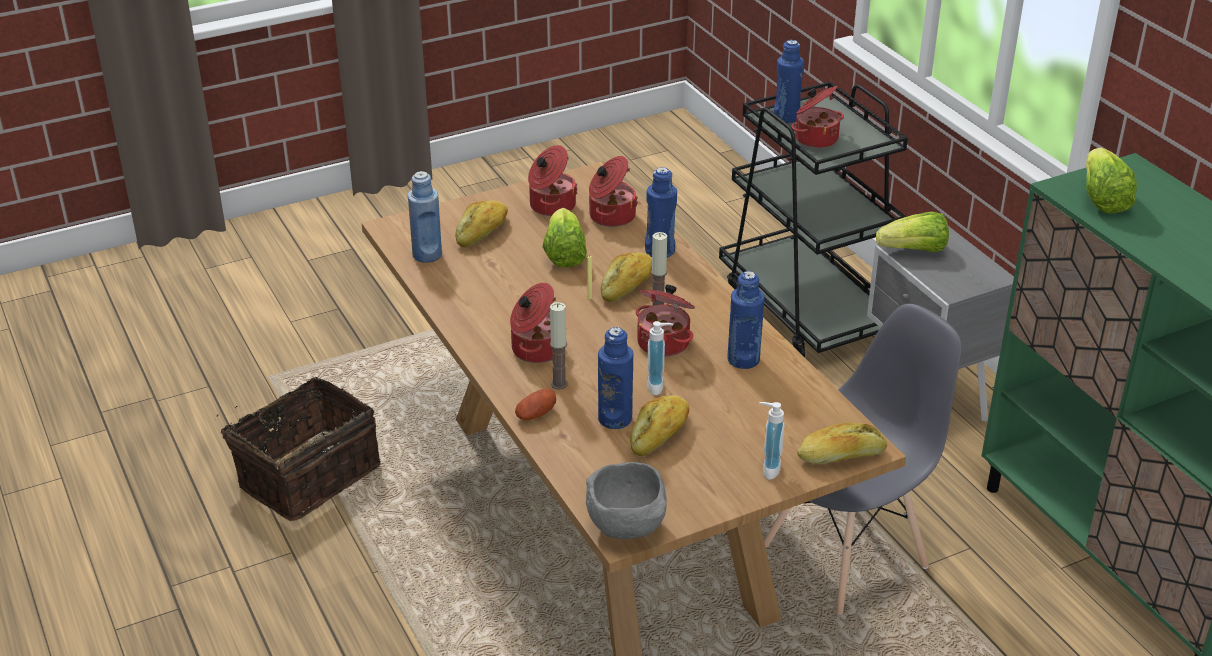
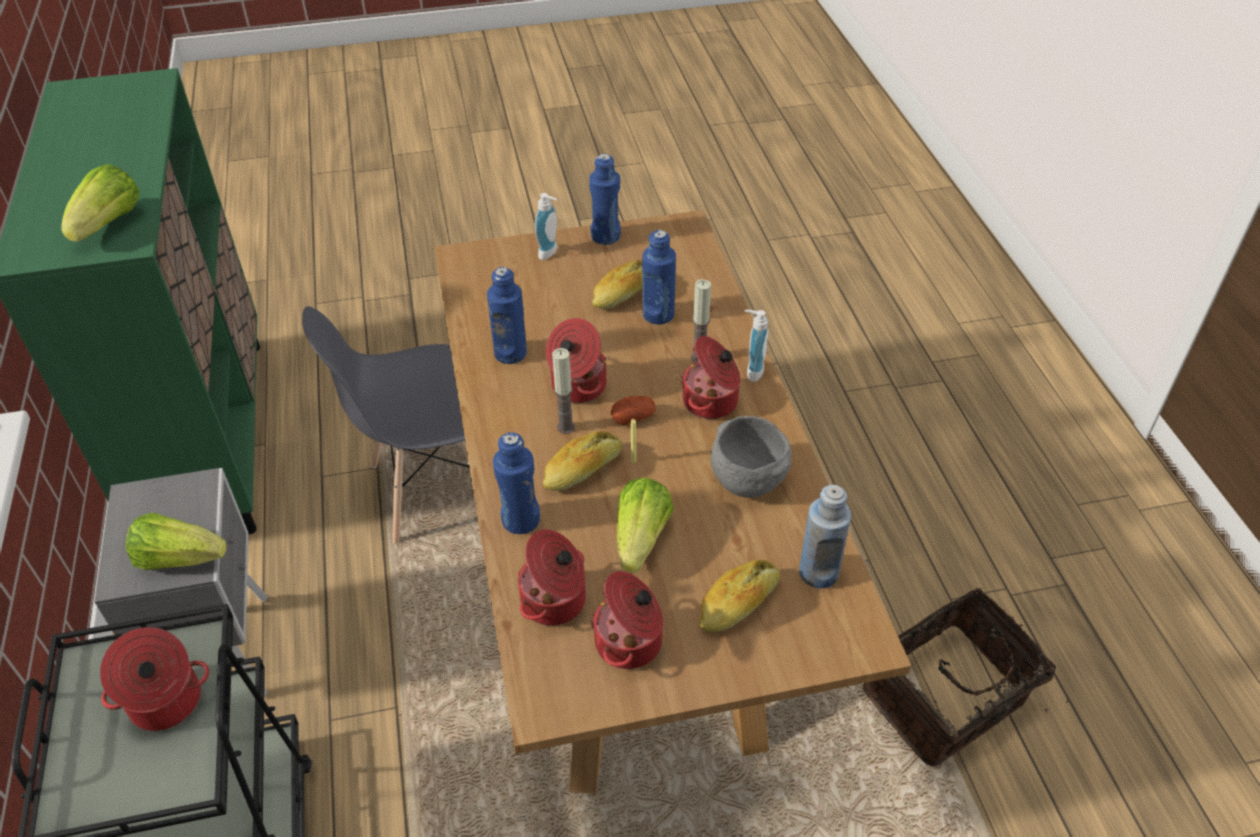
camera: 165 degrees left, 10 degrees up
potato [515,388,556,420] -> potato moved to [611,396,656,425]
grey bowl [586,462,666,539] -> grey bowl moved to [711,416,792,498]
soap dispenser [647,321,673,395] -> soap dispenser moved to [745,310,769,382]
blue bottle [774,40,804,123] -> blue bottle moved to [589,154,620,245]
bread [797,423,887,464] -> none

